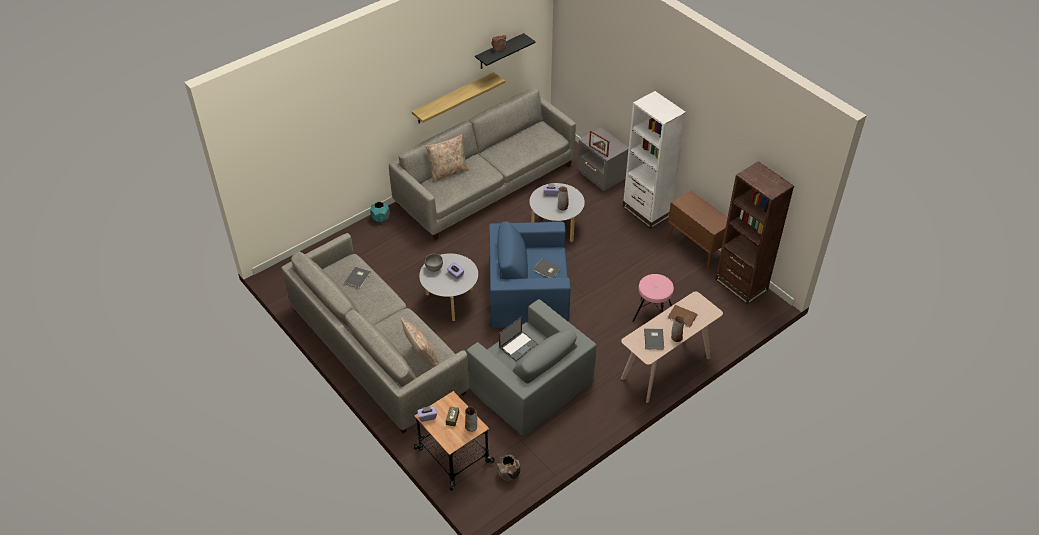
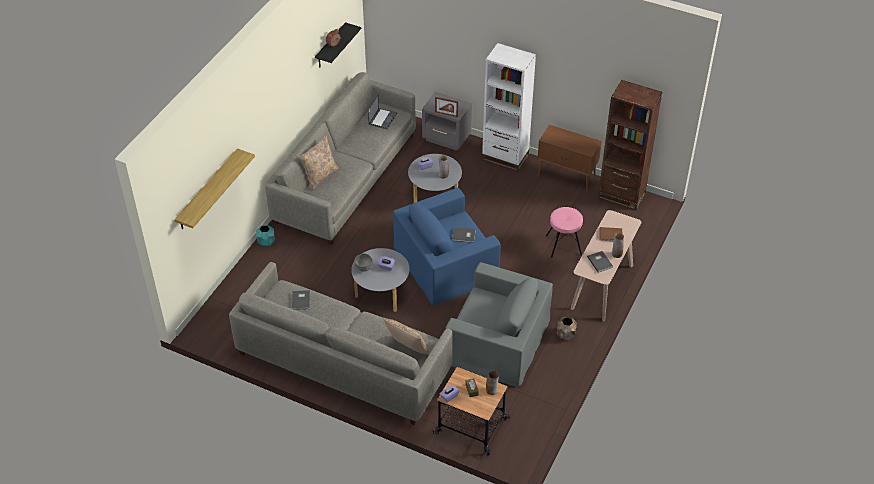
camera: 25 degrees left, 0 degrees up
shelf [412,72,505,123] -> shelf moved to [174,148,255,229]
brown planter [497,455,520,481] -> brown planter moved to [557,317,577,340]
laptop [499,316,538,361] -> laptop moved to [368,95,397,129]

